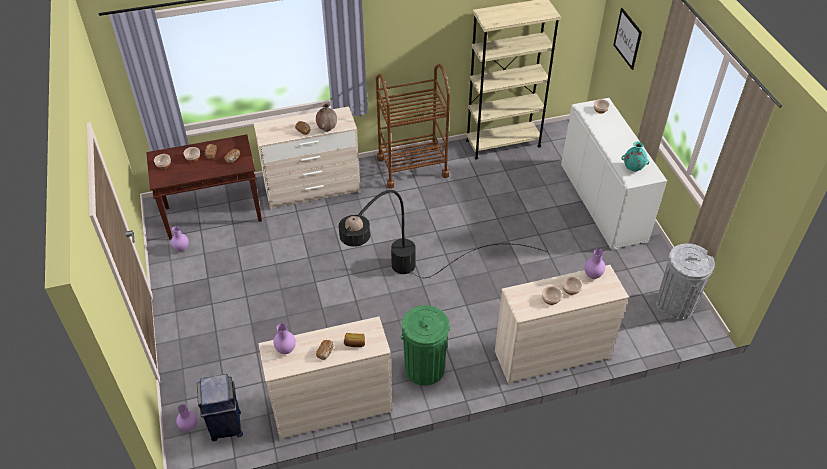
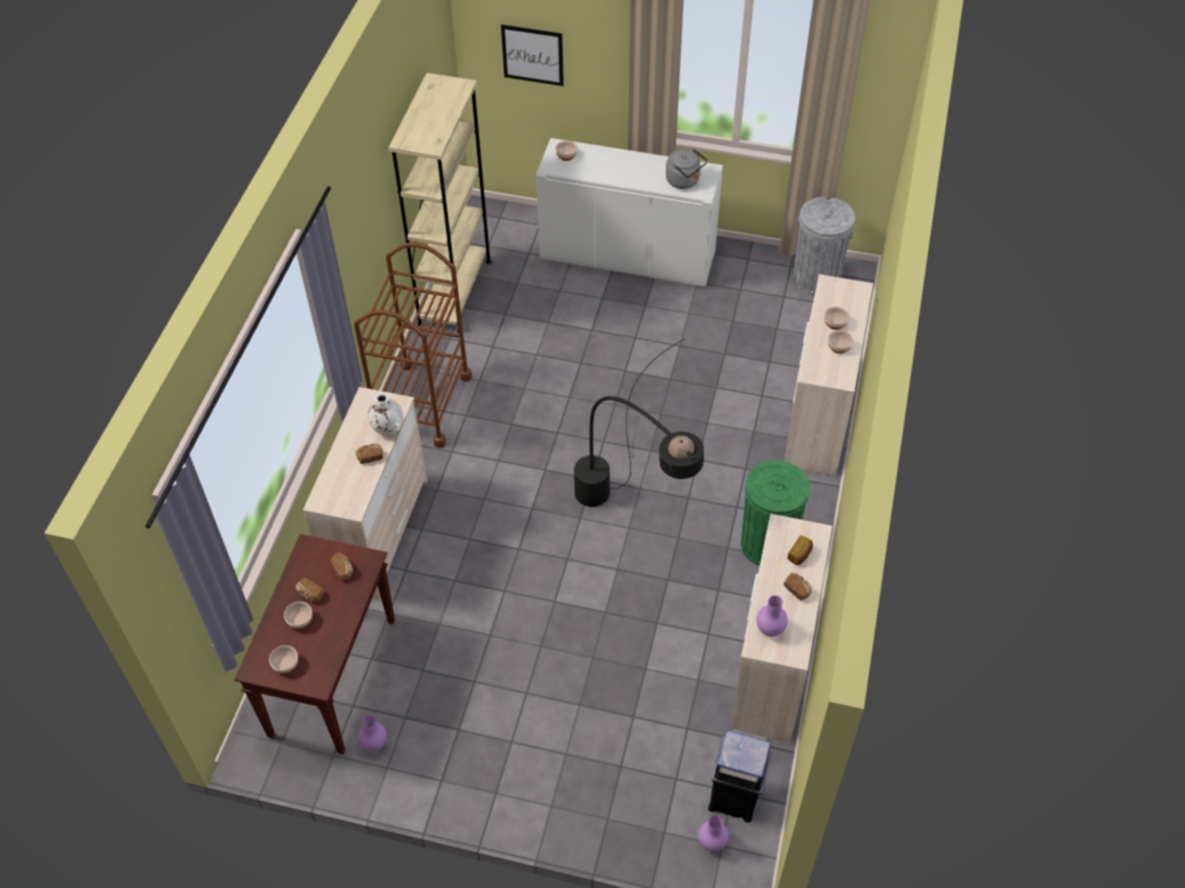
camera: 60 degrees left, 5 degrees up
brown vase [316,102,337,132] -> white vase [368,392,403,435]
purple vase [585,249,605,279] -> none
turquoise vase [622,142,649,171] -> grey kettle [666,149,708,189]

